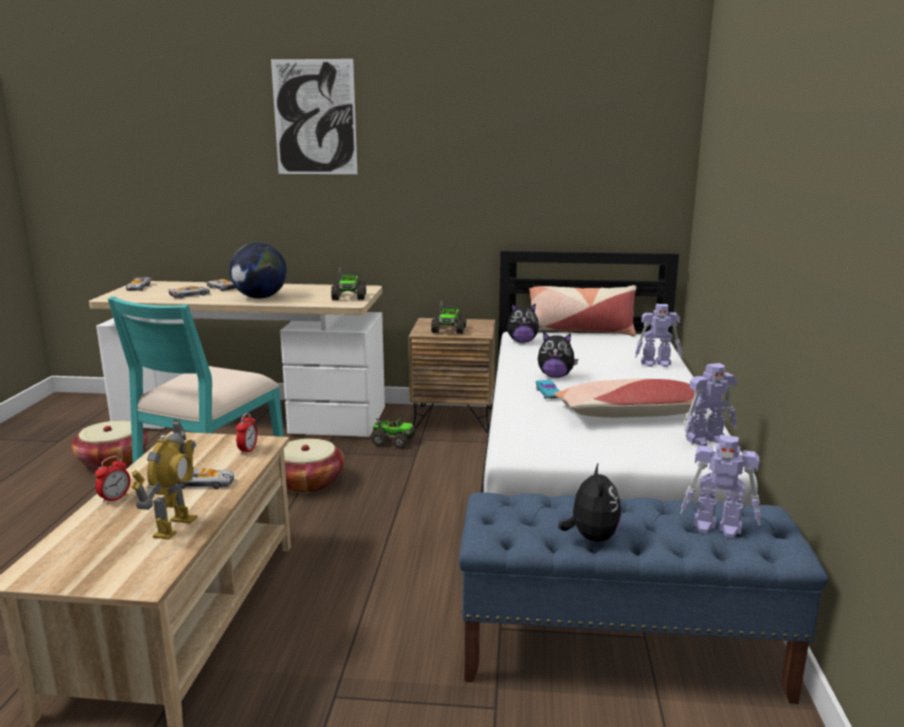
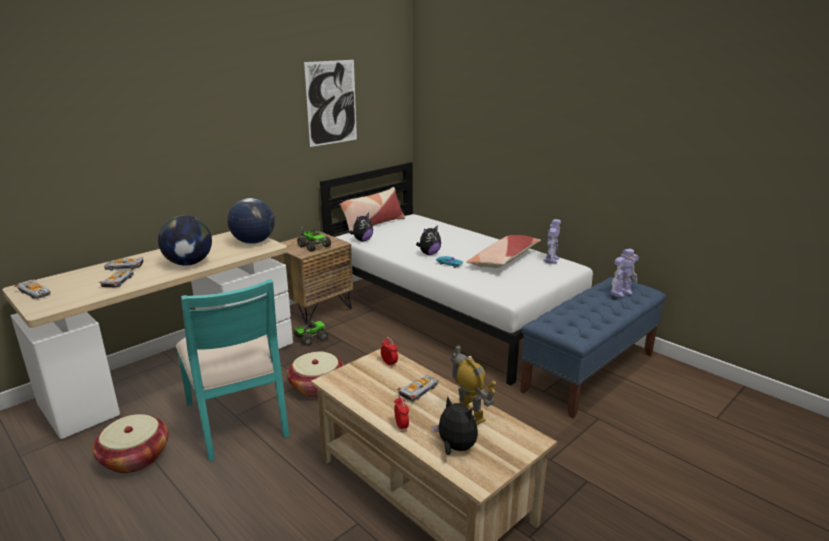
camera: 50 degrees left, 5 degrees up
picture [271,59,357,174] -> picture moved to [304,60,357,147]
toy truck [331,268,366,300] -> globe [227,198,275,244]
plush toy [558,462,621,542] -> plush toy moved to [431,396,478,455]
toy robot [635,304,682,367] -> none

